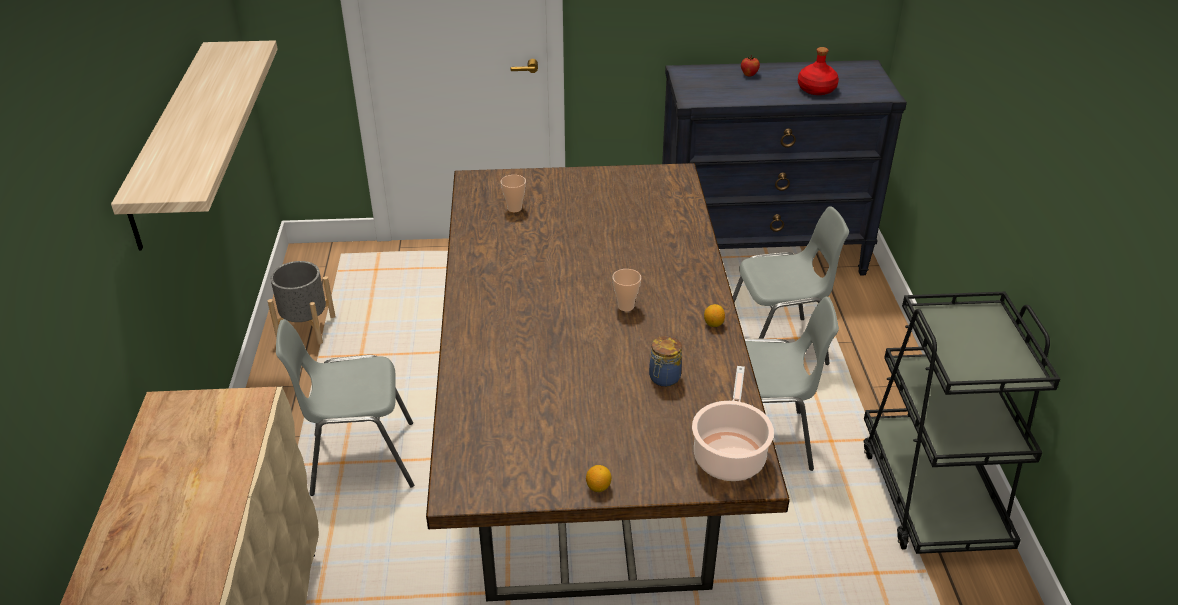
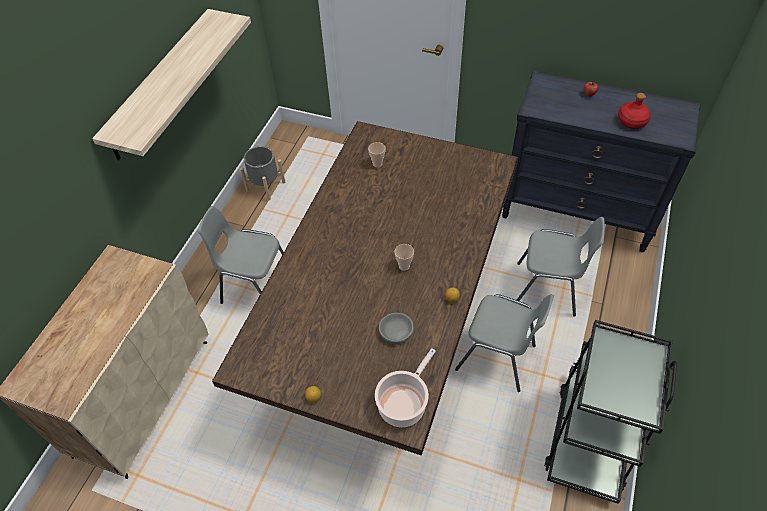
camera: 25 degrees right, 15 degrees up
jar [649,336,682,387] -> grey bowl [379,313,414,344]

